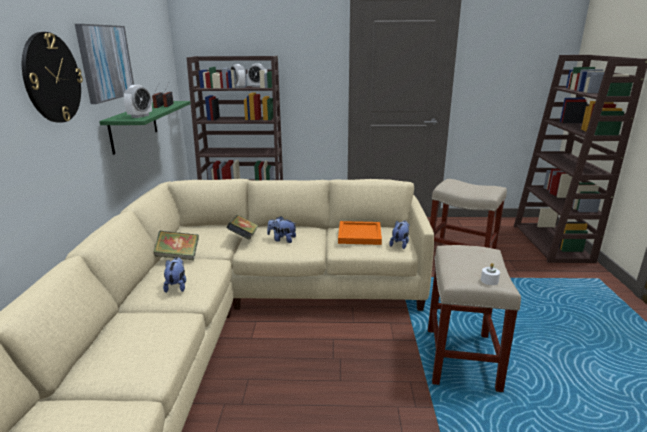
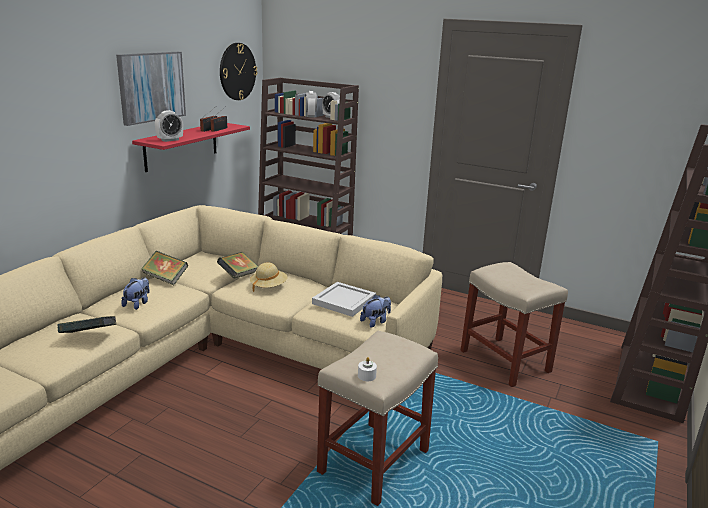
camera: 25 degrees right, 0 degrees up
wall clock [22,32,83,123] -> wall clock moved to [220,43,257,100]
green shelf [99,101,191,155] -> red shelf [132,123,250,172]
plush toy [267,216,297,243] -> beige hat [250,262,288,292]
orange tray [338,221,382,245] -> white tray [312,282,376,317]
none -> book [57,316,116,333]

